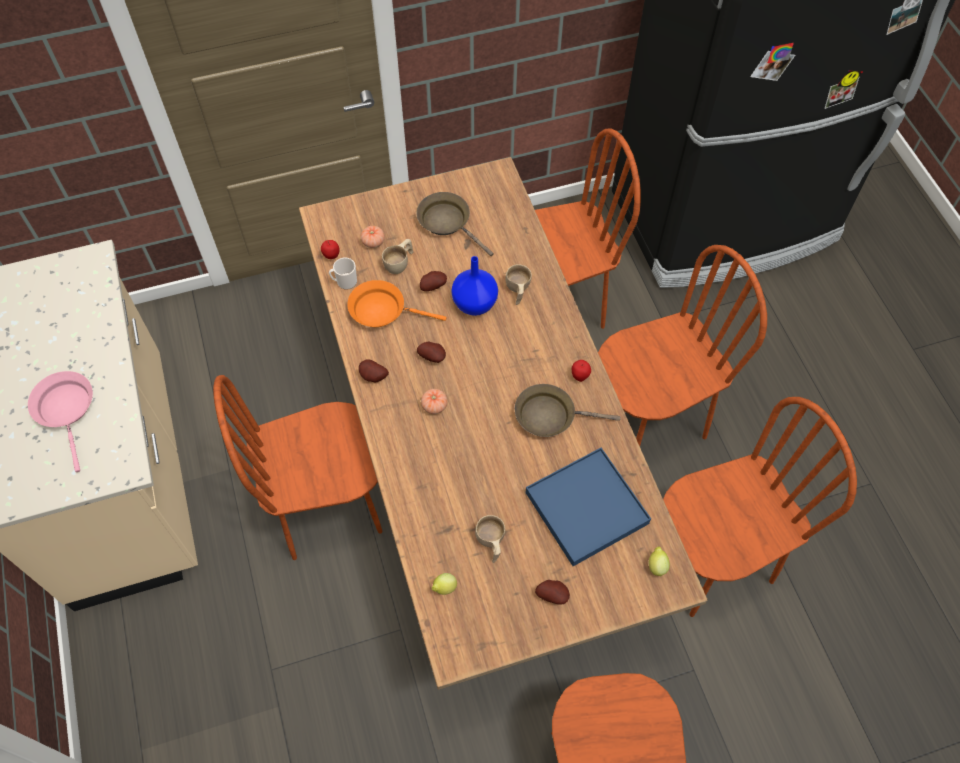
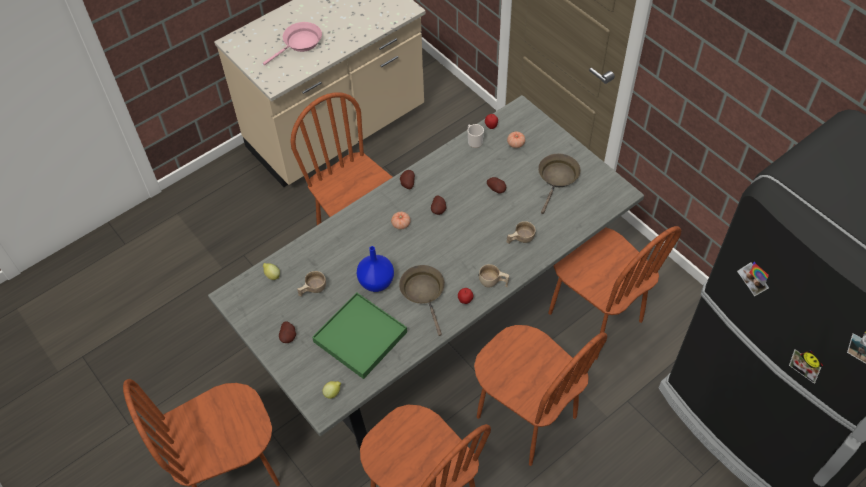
camera: 70 degrees right, 5 degrees down
brown dining table [299,157,707,690] -> grey dining table [208,95,644,450]
orange frying pan [347,280,447,327] -> none
beige cup [382,239,414,274] -> beige cup moved to [479,264,509,288]
blue vase [451,256,498,316] -> blue vase moved to [357,246,394,292]
blue tray [525,448,651,566] -> green tray [312,292,407,379]

